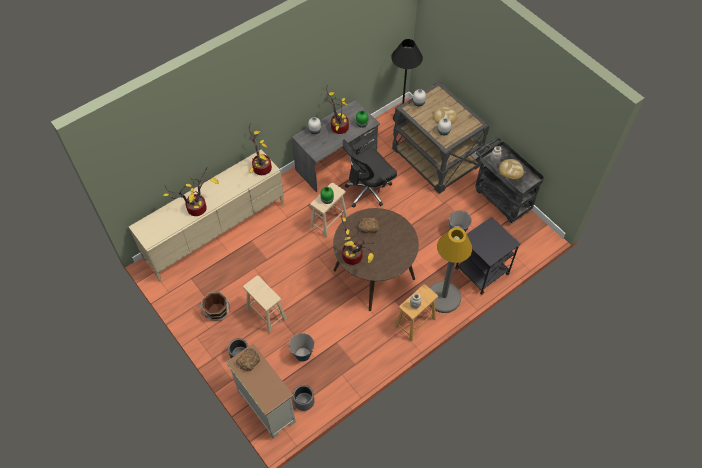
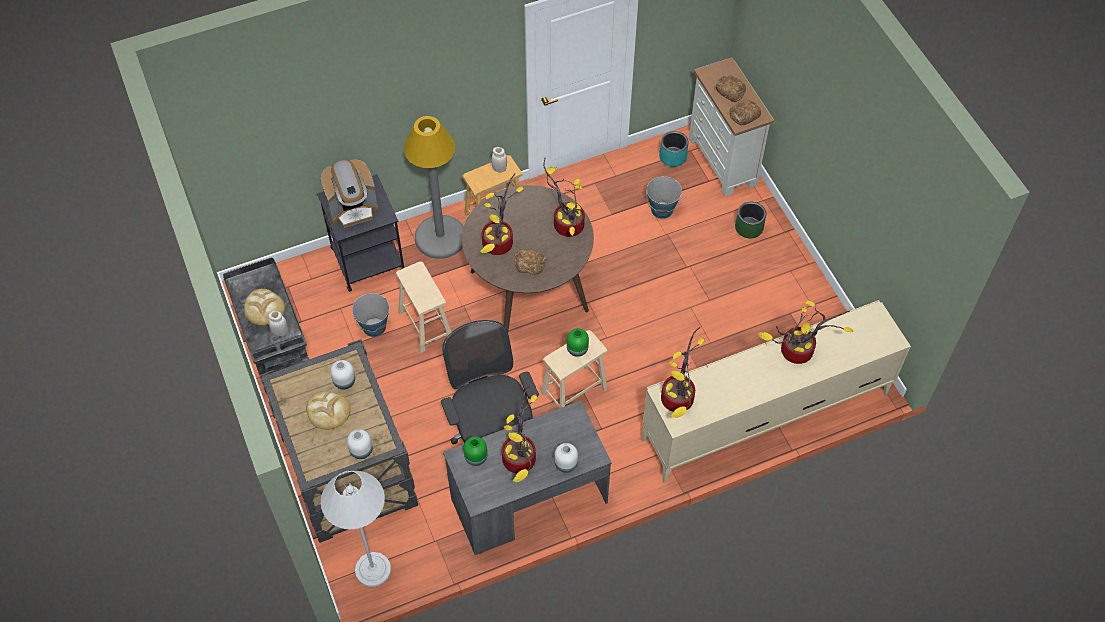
camera: 165 degrees left, 0 degrees up
brown bucket [200,292,230,321] -> none
beige stool [243,275,287,333] -> beige stool moved to [396,261,451,353]
grey planter [293,385,315,411] -> turquoise planter [659,131,689,167]
office chair [343,139,397,207] -> office chair turned 90 degrees counterclockwise [441,320,539,445]
black floor lamp [391,39,423,124] -> white floor lamp [321,471,391,587]
none -> coffee machine [321,159,379,228]
none -> potted plant [480,173,524,255]
none -> bread [716,76,746,102]

